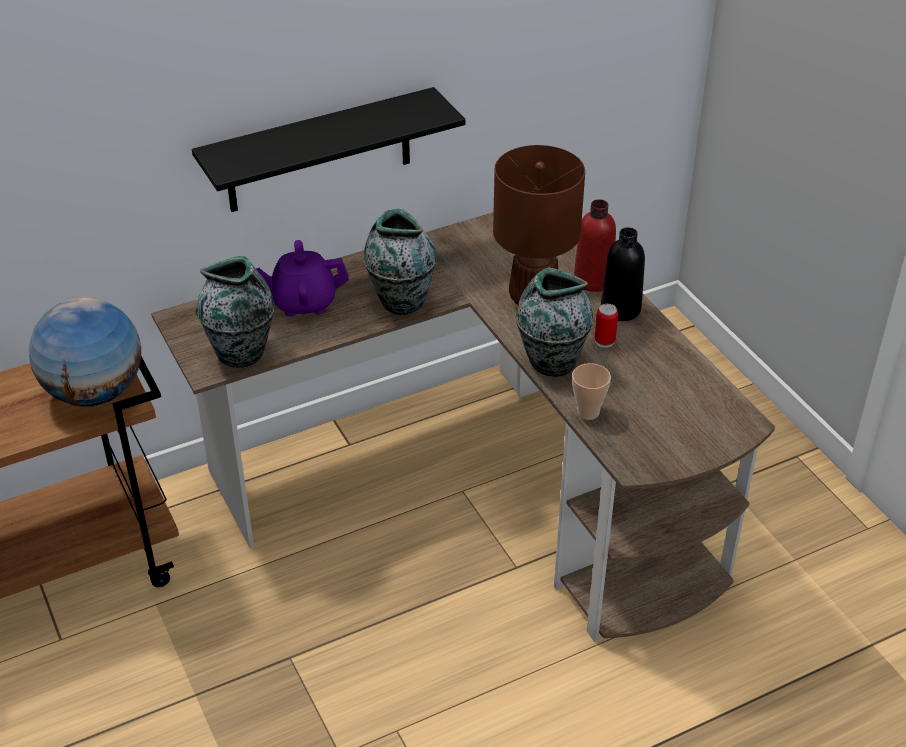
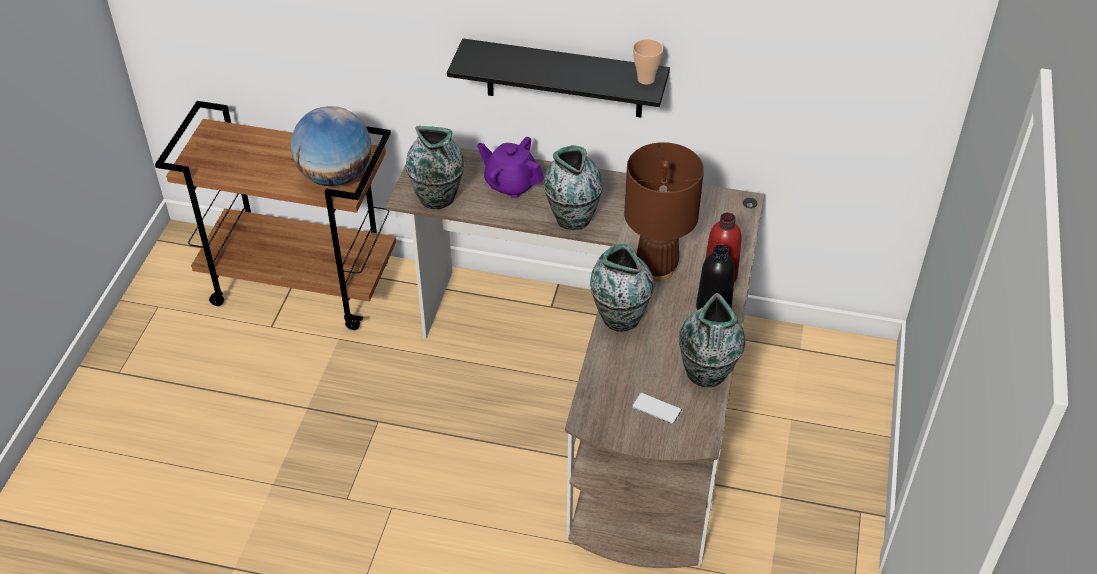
camera: 40 degrees right, 5 degrees up
cup [572,363,611,420] -> cup moved to [633,39,663,85]
can [595,304,618,348] -> none
none -> phone [632,393,682,424]
none -> vase [679,293,745,388]

